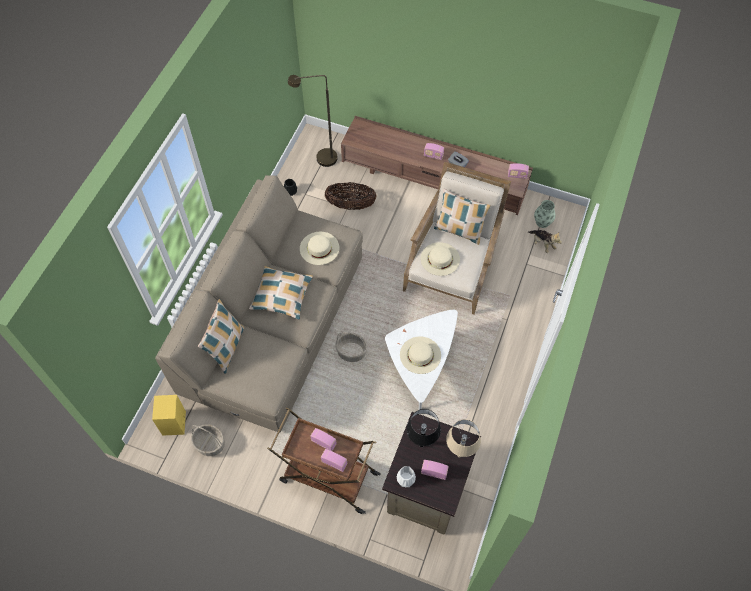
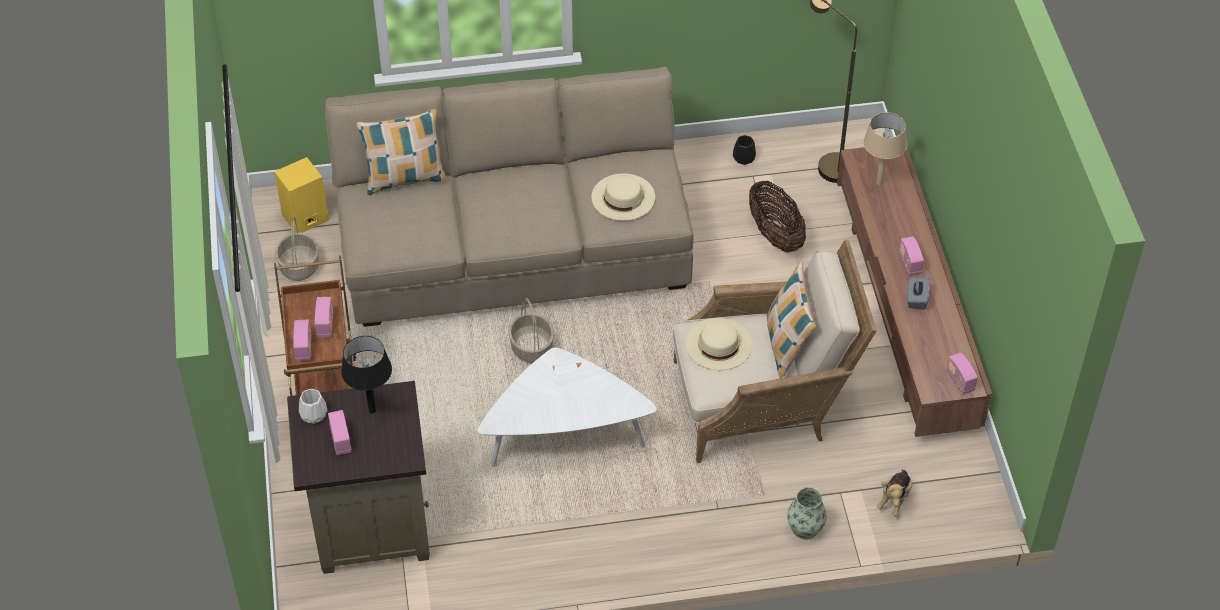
camera: 60 degrees right, 10 degrees down
pillow [249,266,313,320] -> none
beige hat [400,336,441,374] -> none
beige table lamp [446,420,481,457] -> beige table lamp moved to [863,112,907,185]
vase [534,200,555,228] -> vase moved to [787,487,827,539]

